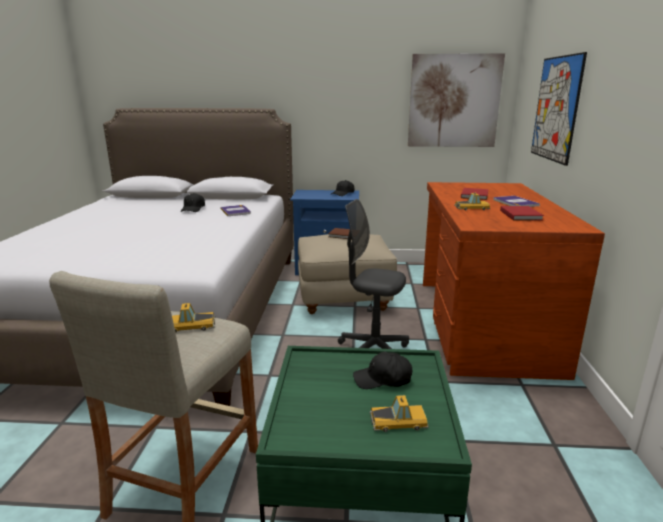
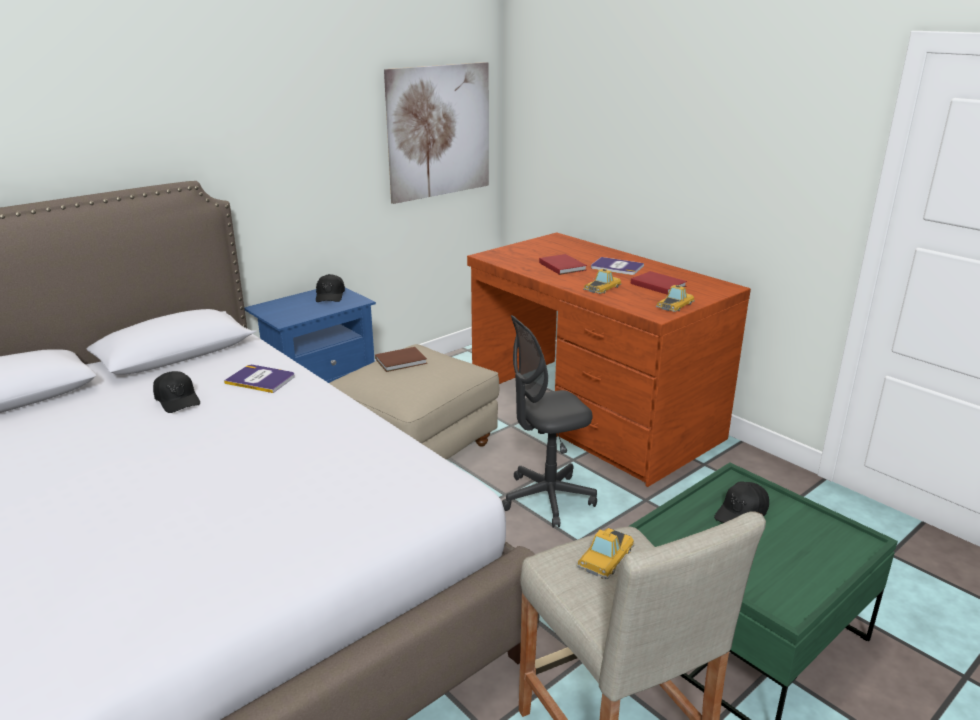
camera: 45 degrees left, 5 degrees up
toy car [370,395,429,432] -> toy car moved to [656,285,695,312]
picture [531,52,587,166] -> none

